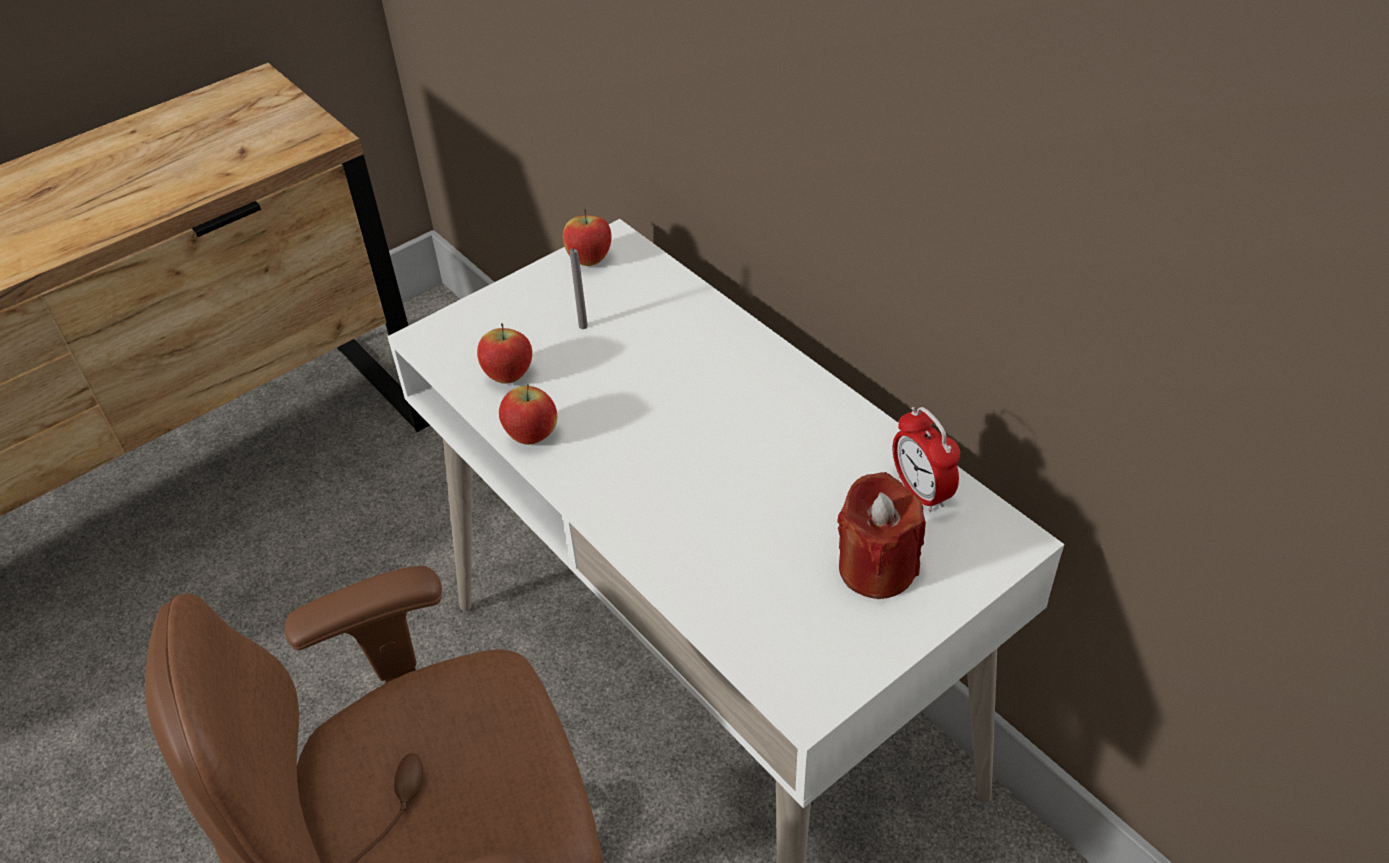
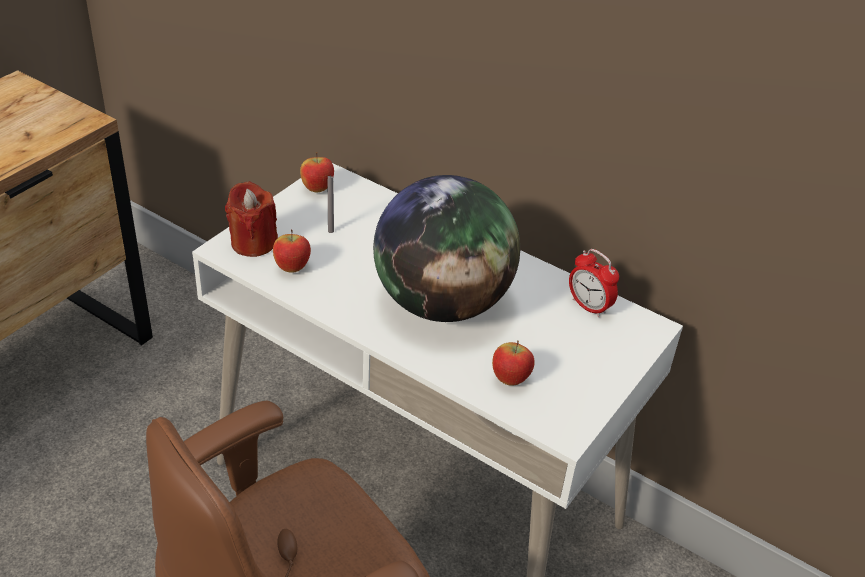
camera: 20 degrees left, 5 degrees down
apple [499,384,557,445] -> apple moved to [492,340,535,386]
red candle [837,472,926,599] -> red candle moved to [225,181,278,257]
none -> globe [373,175,520,322]

